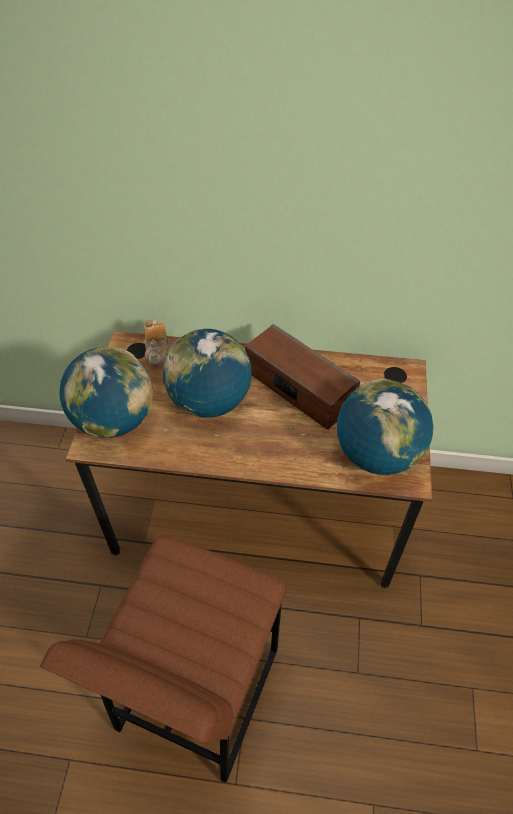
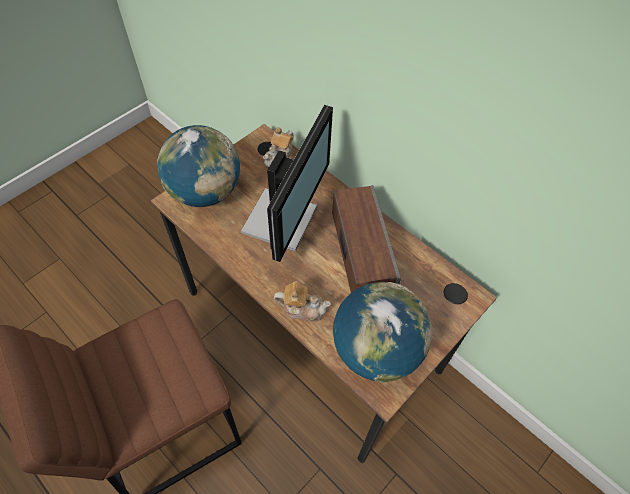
camera: 35 degrees right, 5 degrees up
globe [163,329,252,418] -> monitor [241,105,333,262]
none -> teapot [274,281,331,322]

